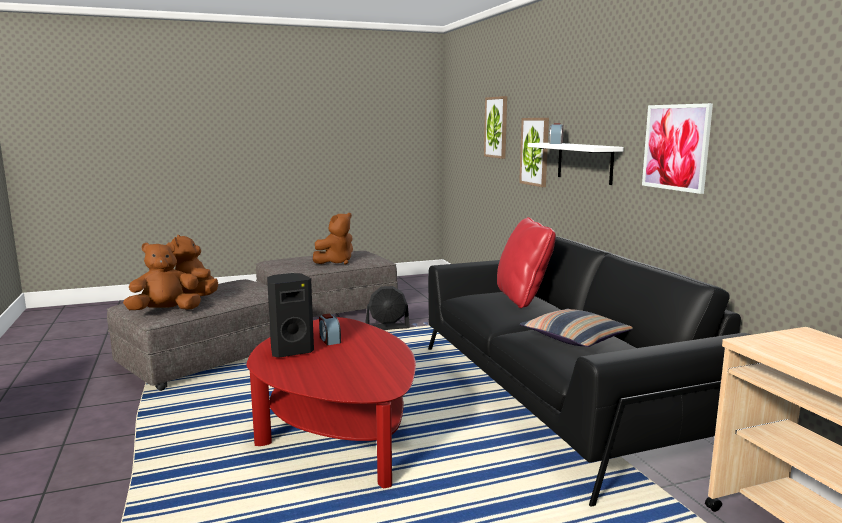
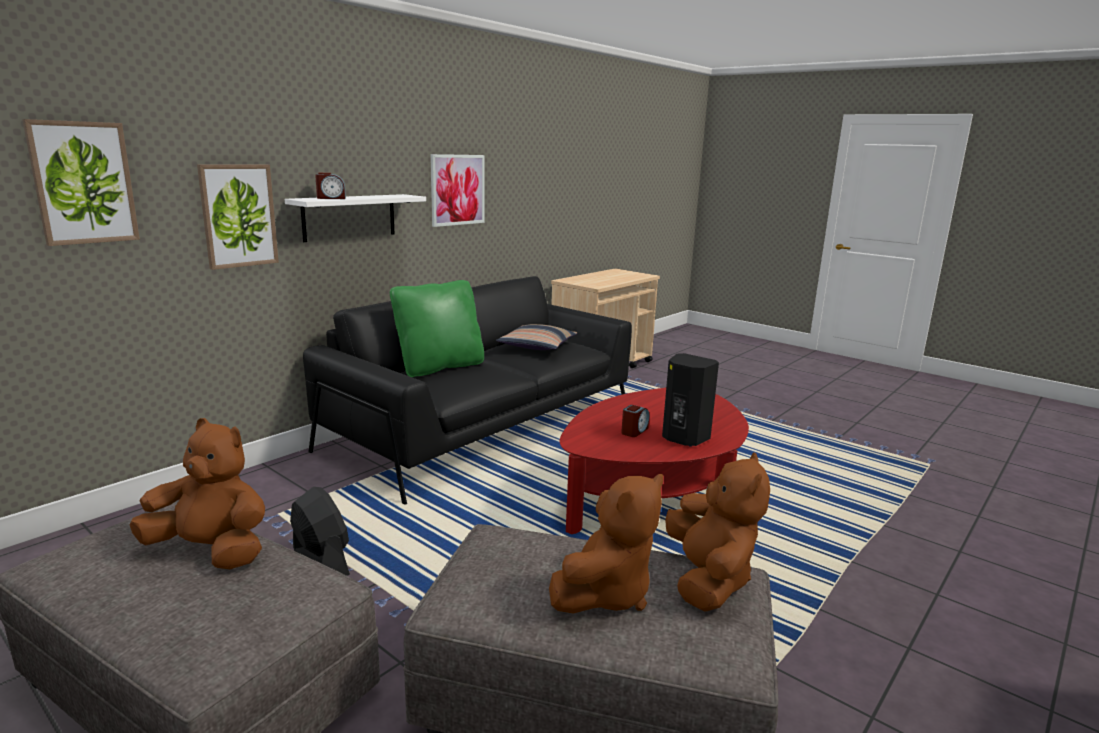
camera: 120 degrees left, 5 degrees up
brown plush toy [123,242,201,310] -> brown plush toy turned 120 degrees counterclockwise [665,452,770,612]
red pillow [497,217,556,308] -> green pillow [390,280,484,377]

